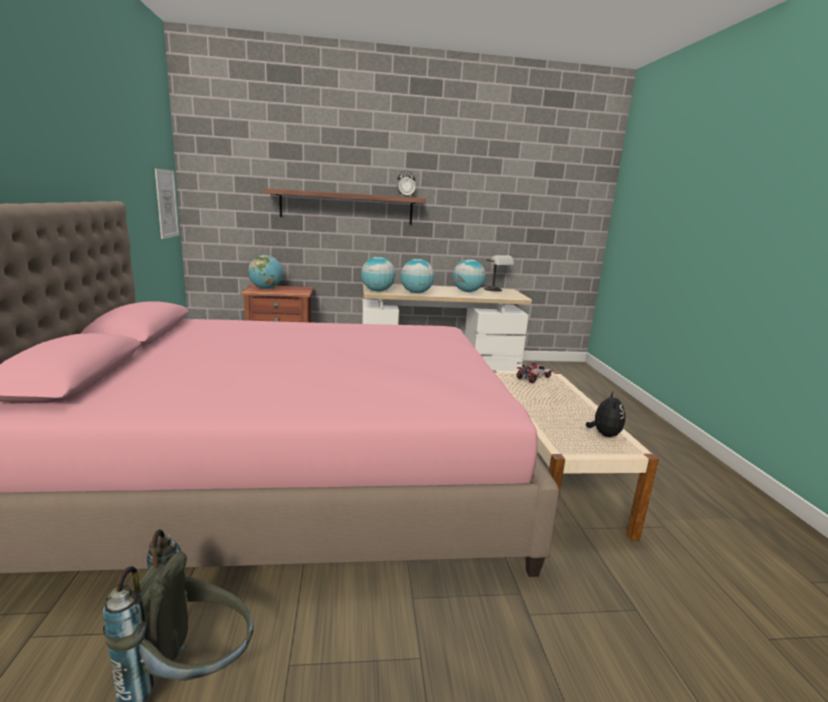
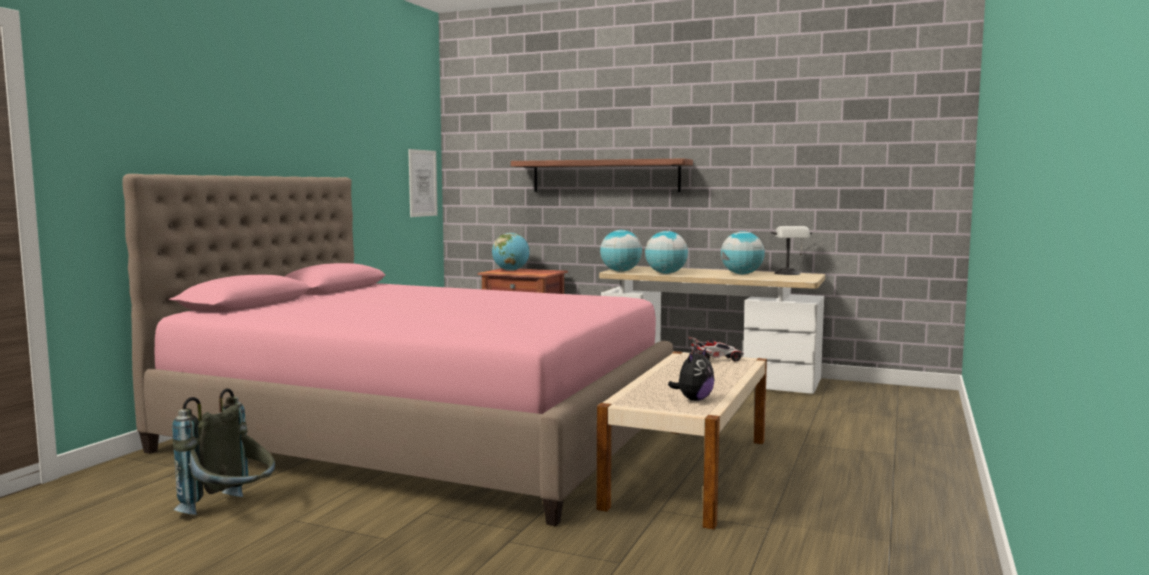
camera: 30 degrees right, 10 degrees down
alarm clock [397,171,416,196] -> none

